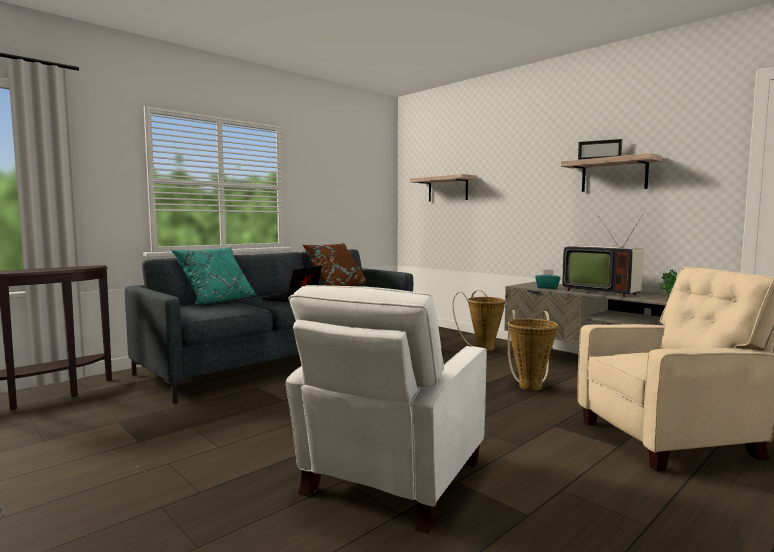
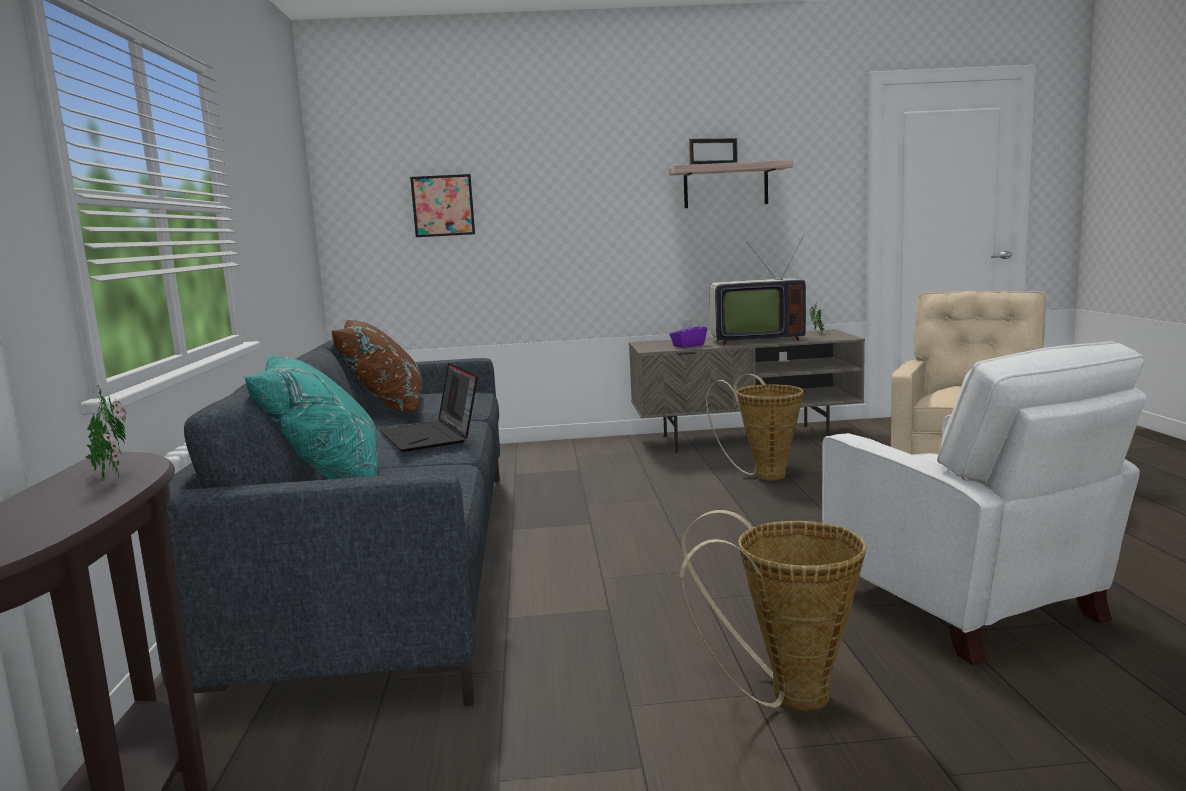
camera: 50 degrees left, 5 degrees up
shelf [410,174,475,202] -> picture [410,174,475,237]
basket [453,290,505,351] -> basket moved to [680,510,866,711]
turquoise tissue box [535,269,560,289] -> purple tissue box [670,319,707,348]
none -> potted plant [86,387,127,481]

